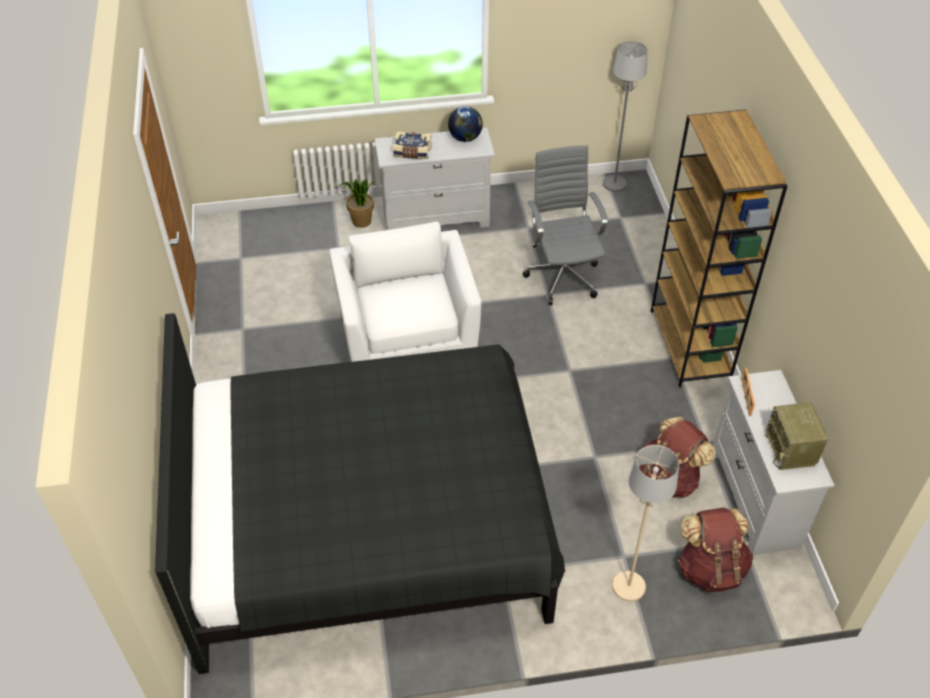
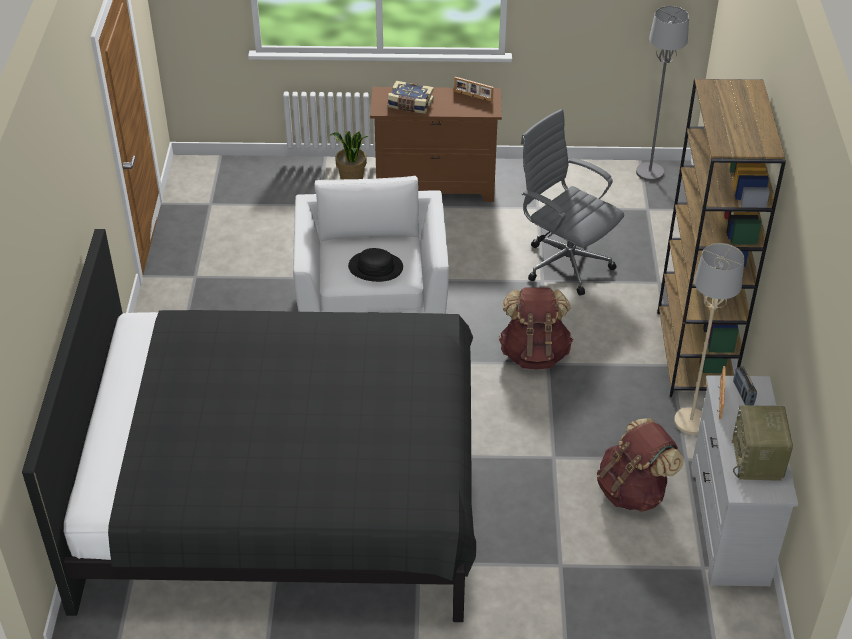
camera: 10 degrees right, 5 degrees down
white dresser [375,128,495,230] -> brown dresser [370,87,502,202]
globe [448,106,483,142] -> picture frame [454,77,494,102]
grey office chair [523,146,608,305] -> grey office chair turned 45 degrees counterclockwise [521,109,624,295]
beige floor lamp [613,445,679,602] -> beige floor lamp moved to [674,243,745,434]
brown backpack [678,508,753,592] -> brown backpack moved to [499,287,573,369]
none -> black hat [348,248,403,282]
none -> radio [733,366,757,406]

